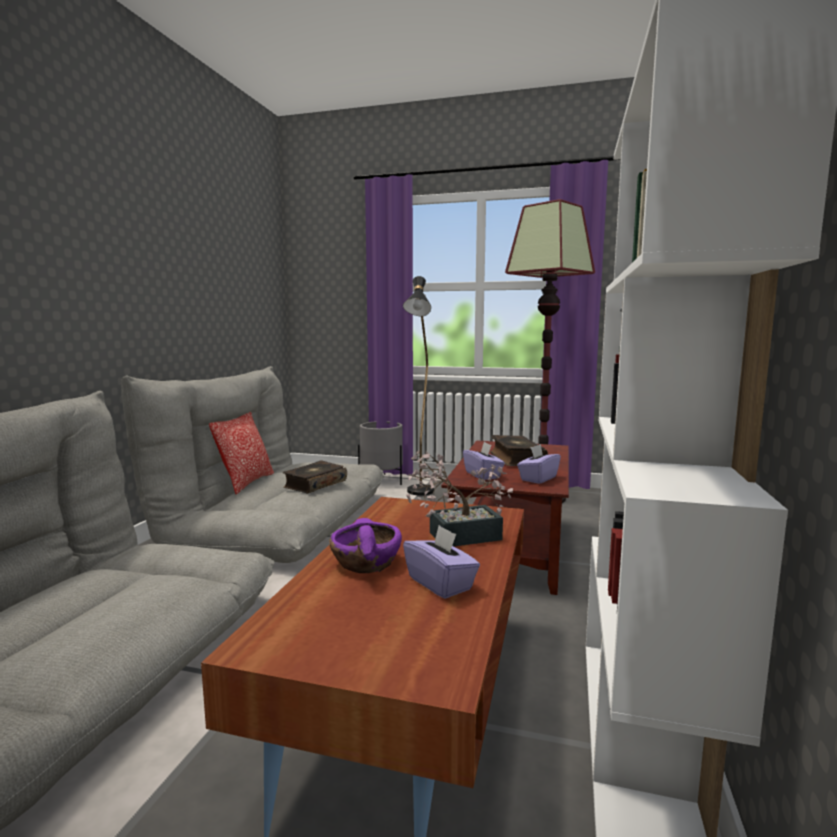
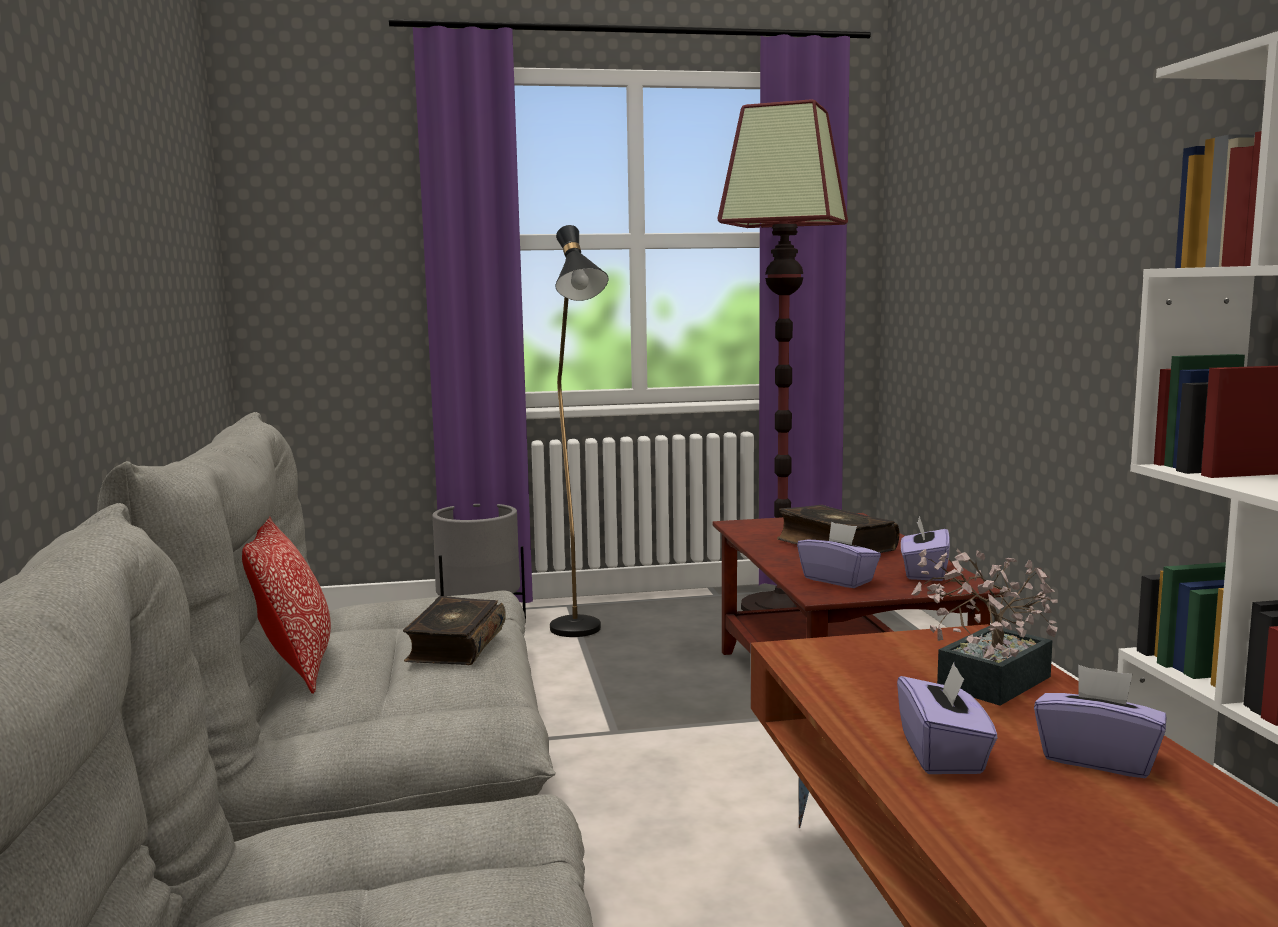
camera: 25 degrees left, 0 degrees up
purple bowl [329,518,402,573] -> purple tissue box [897,662,997,774]

